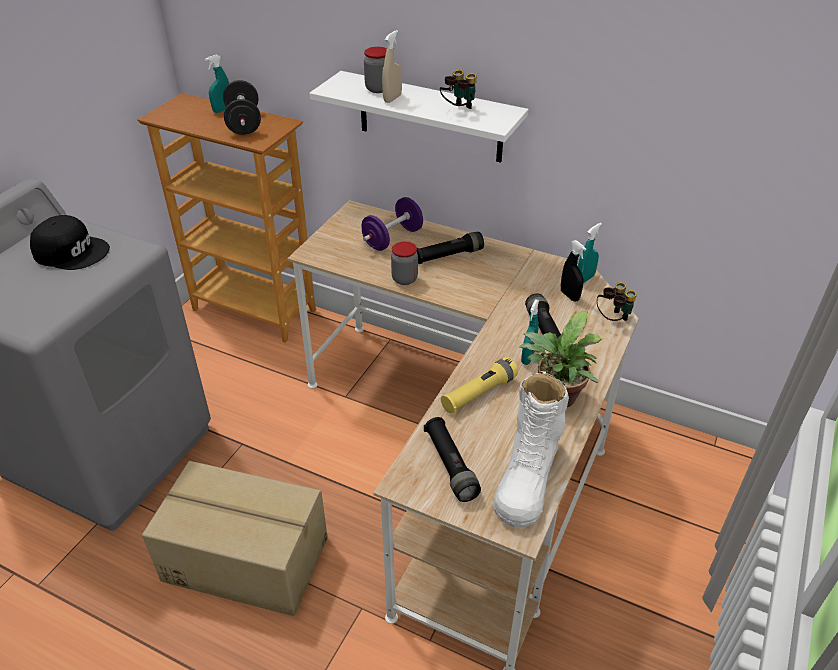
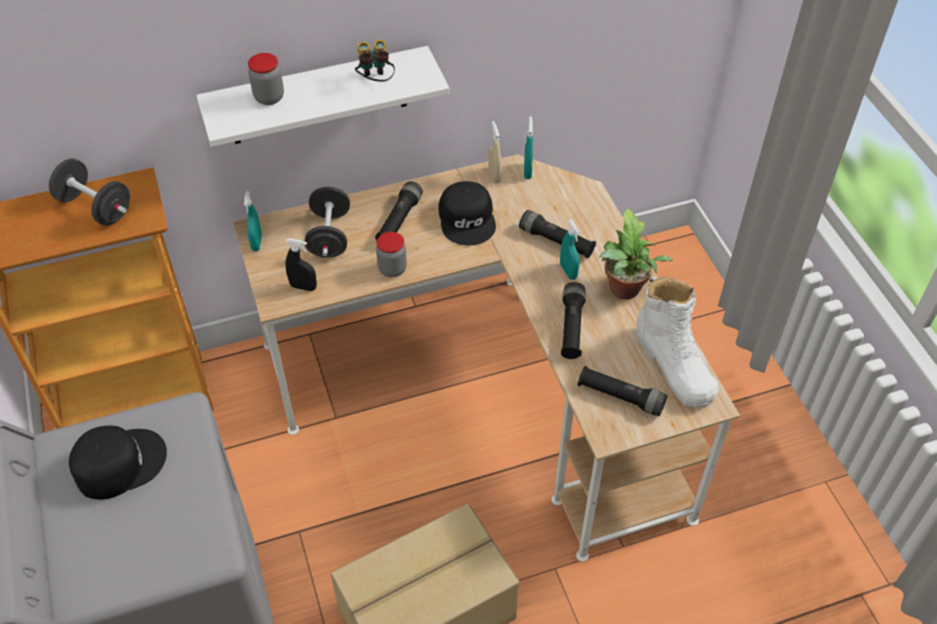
camera: 45 degrees left, 10 degrees up
turquoise spray bottle [205,54,229,113] -> turquoise spray bottle moved to [244,191,262,251]
purple dumbbell [362,197,423,251] -> black dumbbell [305,187,350,258]
beige spray bottle [382,30,402,103] -> beige spray bottle moved to [488,121,502,183]
yellow flashlight [441,357,518,414] -> black flashlight [561,282,586,359]
black spray bottle [561,240,586,301] -> black spray bottle moved to [285,238,317,291]
binoculars [597,282,637,321] -> none
none -> black cap [438,181,496,245]

